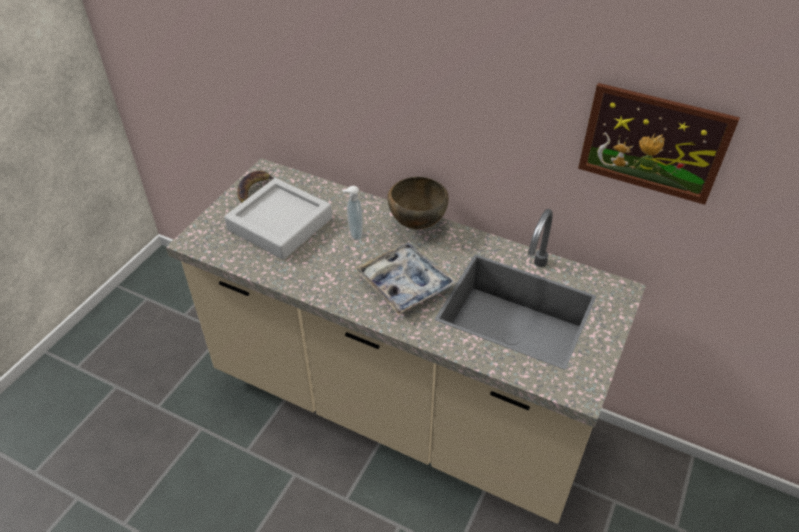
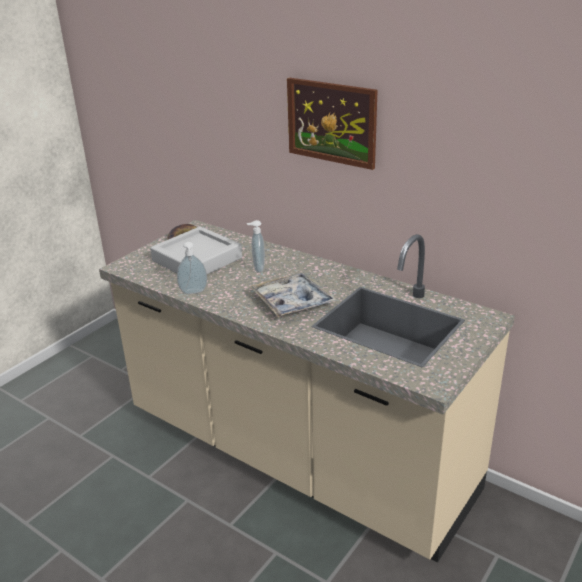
camera: 10 degrees right, 15 degrees down
brown bowl [387,177,449,230] -> none
picture [578,83,740,205] -> picture moved to [287,77,378,170]
none -> soap dispenser [177,242,207,294]

